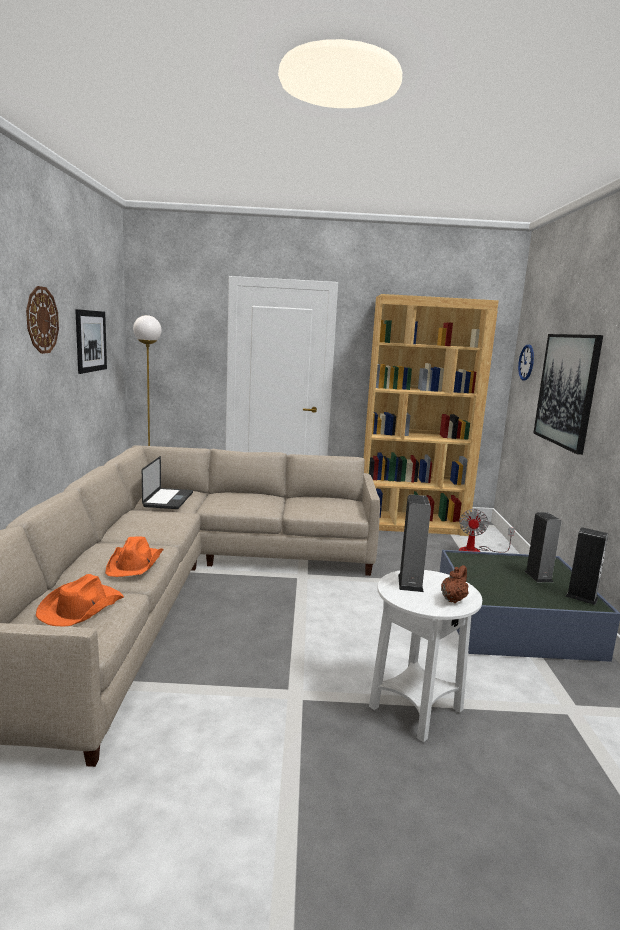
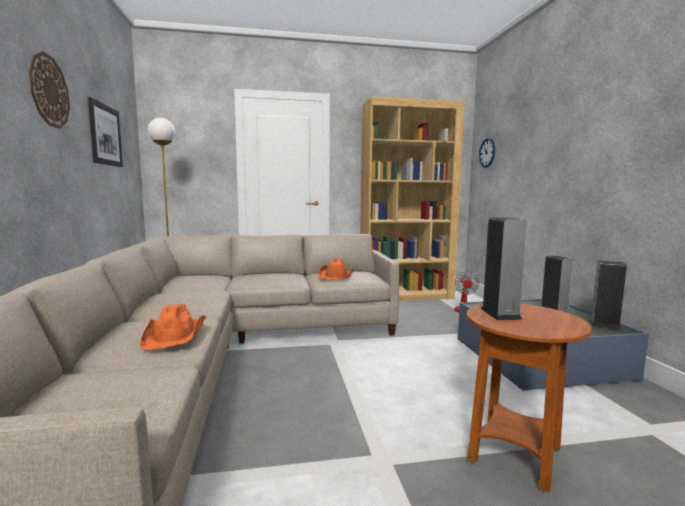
camera: 10 degrees left, 5 degrees down
orange hat [36,574,124,626] -> orange hat moved to [318,258,353,280]
laptop [142,456,193,509] -> none
white side table [369,570,482,742] -> brown side table [467,304,592,492]
brown teapot [441,565,469,603] -> none
picture [533,334,603,455] -> none

